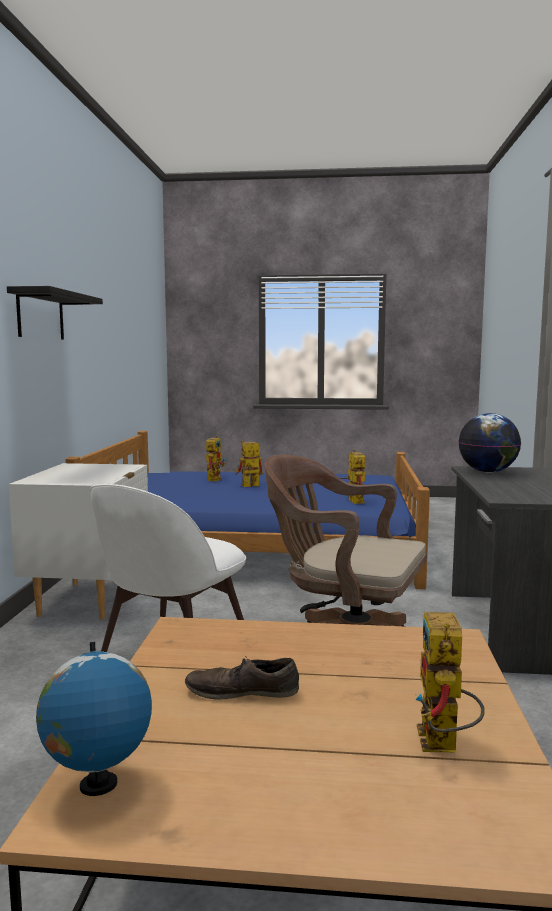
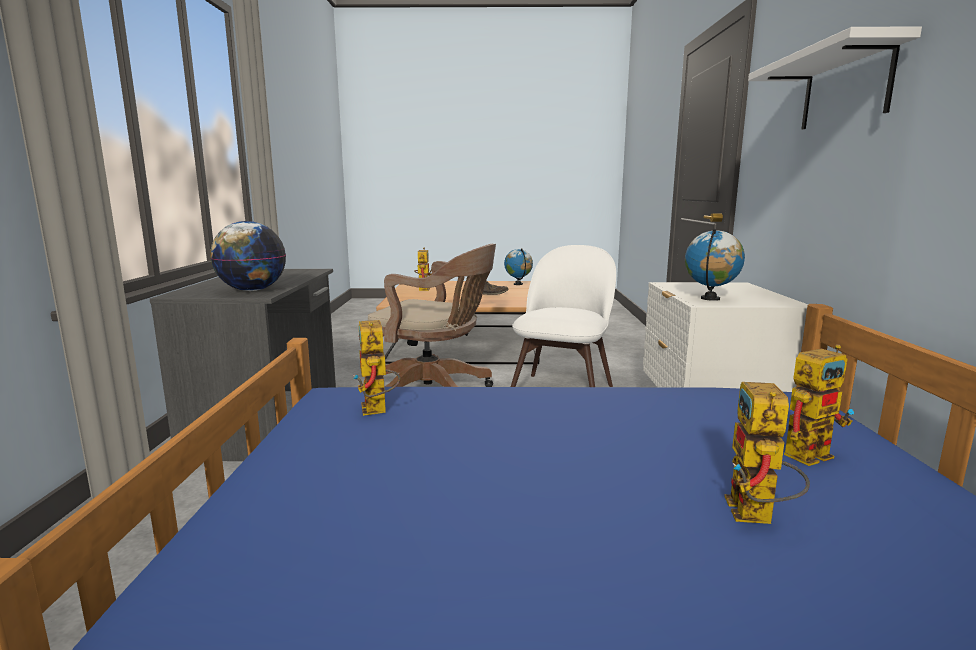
camera: 175 degrees right, 5 degrees up
black shelf [7,286,103,340] -> white shelf [748,27,922,129]
toy robot [235,441,263,487] -> toy robot moved to [784,344,854,466]
none -> globe [685,229,745,301]

